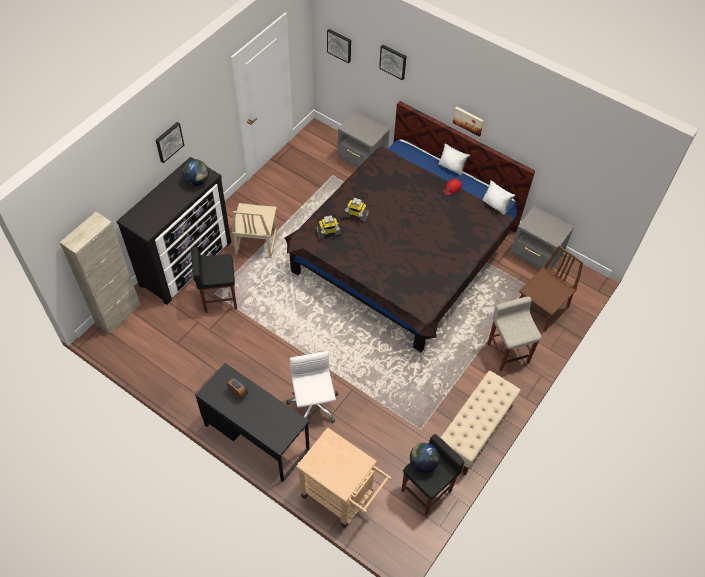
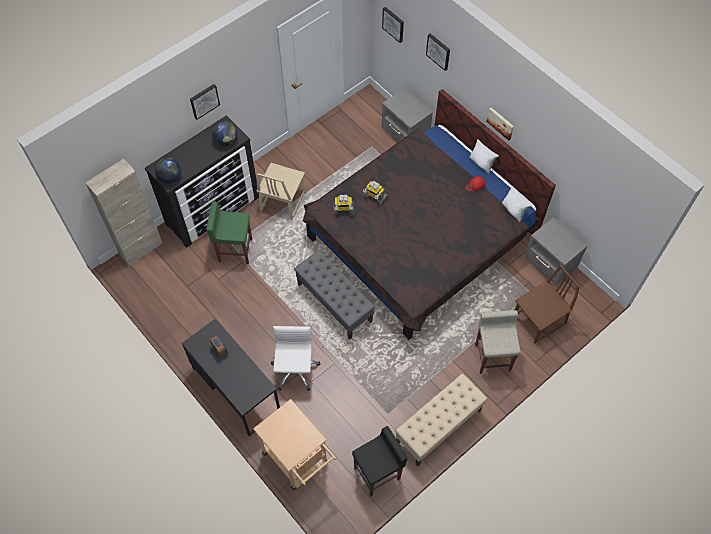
camera: 15 degrees right, 5 degrees up
black stool [191,247,237,313] -> green stool [206,202,252,264]
globe [410,442,440,473] -> globe moved to [155,158,181,184]
none -> grey bench [294,250,375,340]

